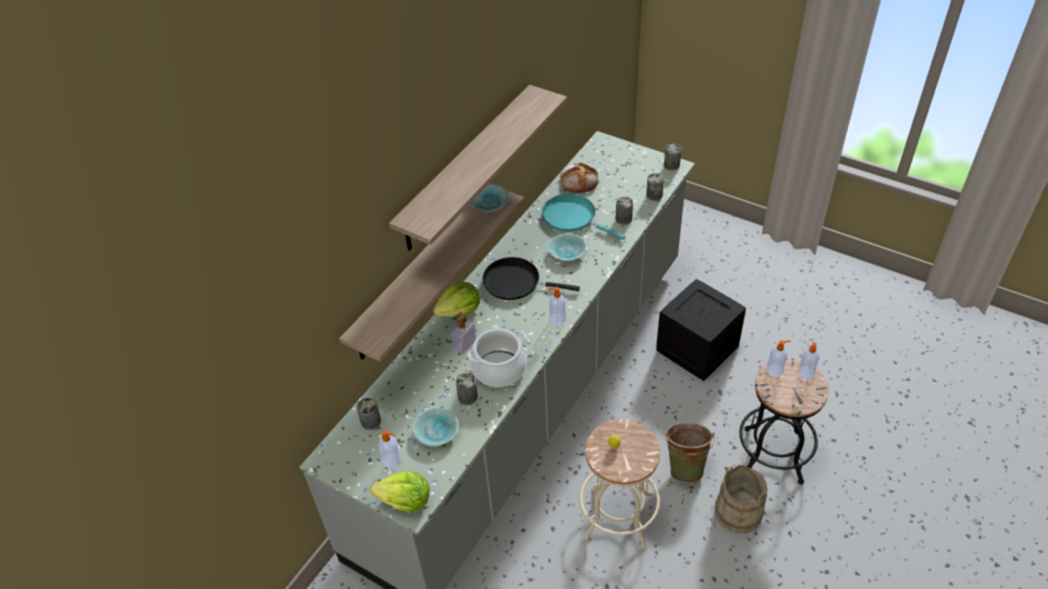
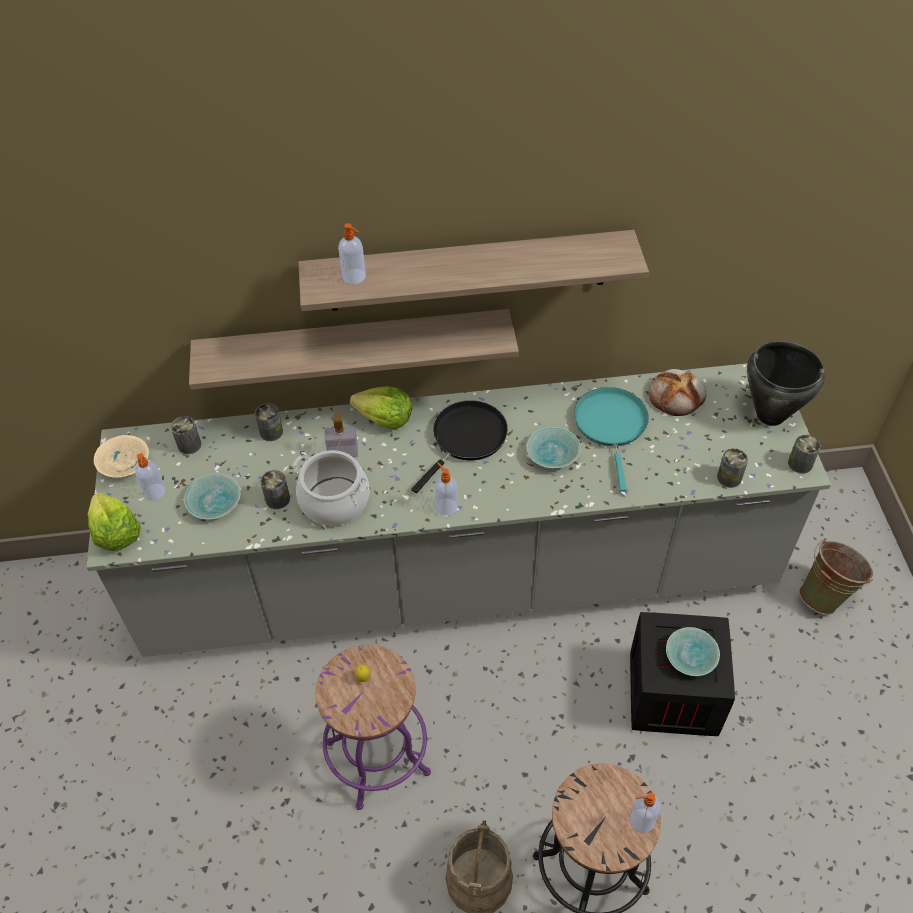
camera: 50 degrees right, 5 degrees up
turquoise bowl [470,183,509,212] -> turquoise bowl moved to [666,627,720,676]
black frying pan [483,257,580,300] -> black frying pan turned 60 degrees clockwise [412,400,508,493]
beige stool [580,419,660,549] -> purple stool [316,645,431,810]
can [616,197,633,225] -> can moved to [255,403,283,441]
green bucket [664,422,715,483] -> green bucket moved to [799,538,873,615]
soap dispenser [767,340,791,377] -> soap dispenser moved to [338,223,366,284]
none -> beige bowl [94,435,149,477]
none -> black cooking pot [747,341,825,426]

